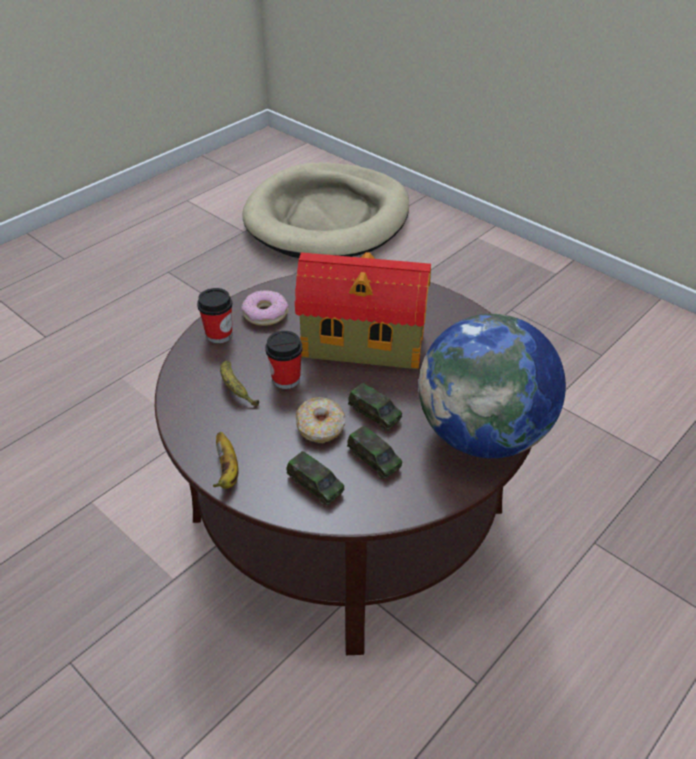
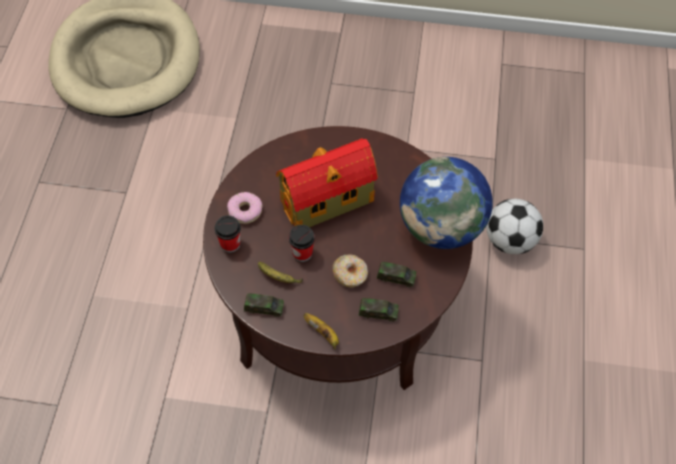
camera: 35 degrees left, 15 degrees up
toy car [348,383,402,430] -> toy car moved to [244,293,284,317]
none -> football [486,199,543,254]

